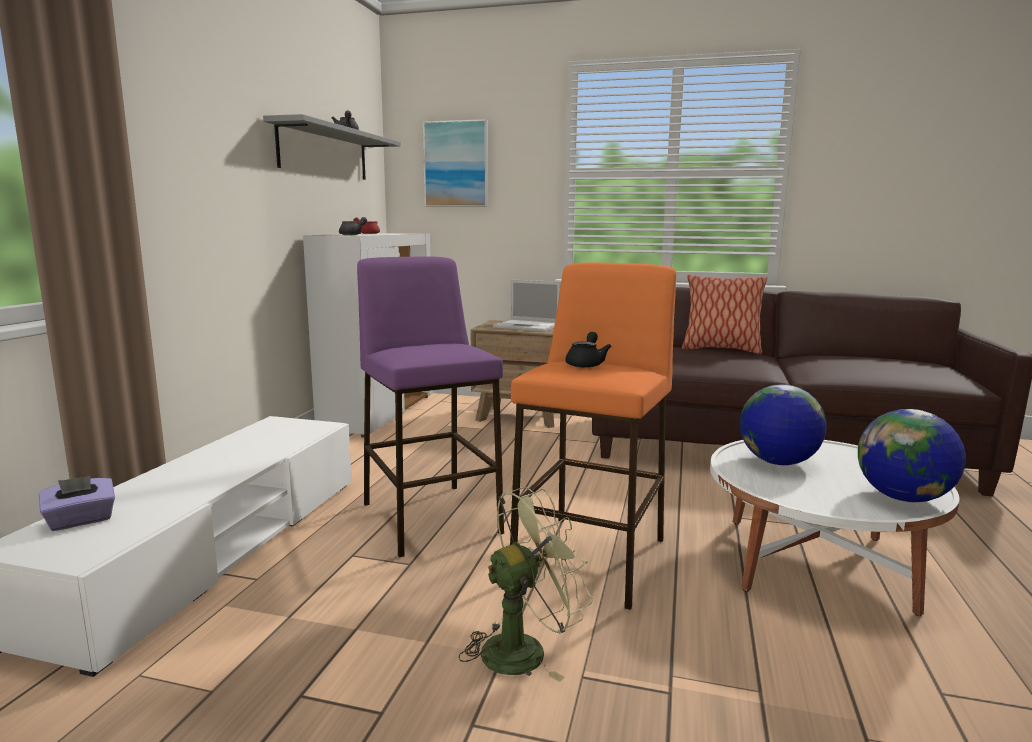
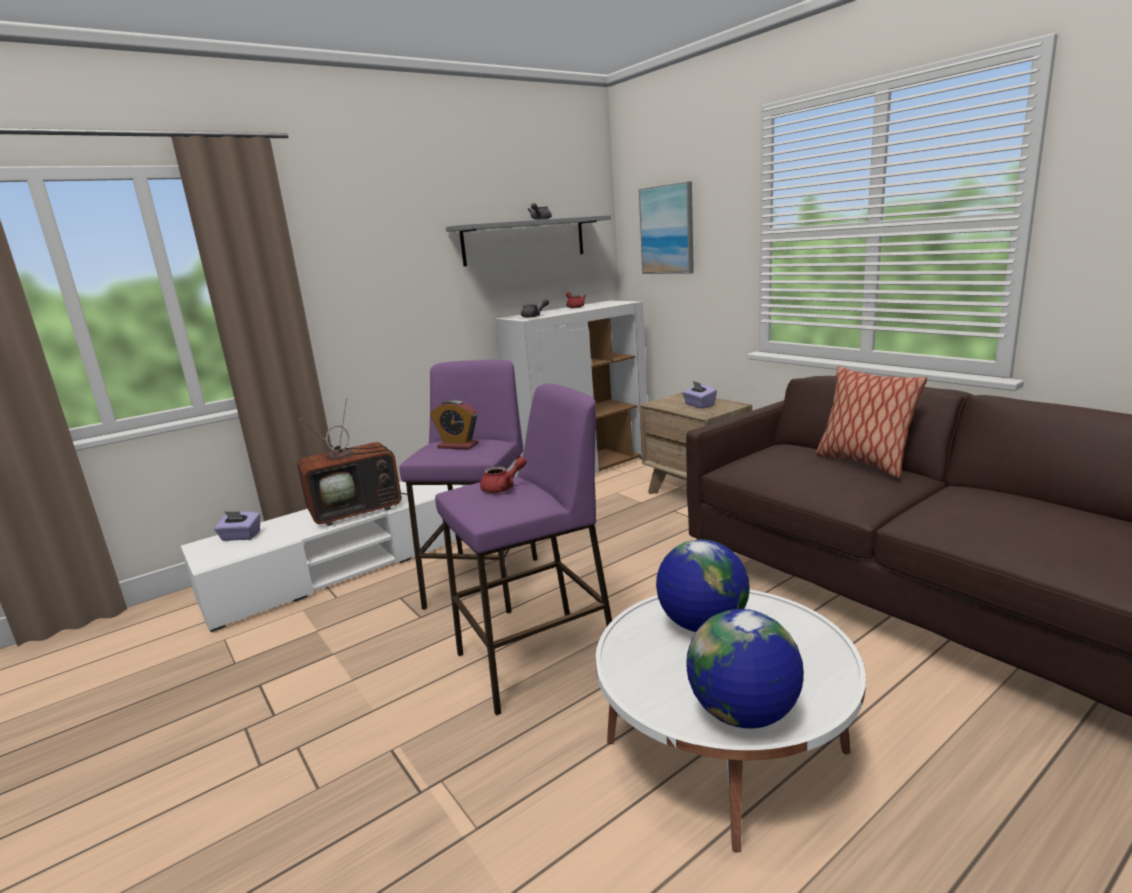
camera: 40 degrees right, 5 degrees up
green fan [459,487,593,682] -> none
laptop [493,279,561,332] -> purple tissue box [682,381,717,409]
orange stool [510,262,676,610] -> purple stool [435,383,612,716]
black teapot [566,332,612,368] -> red teapot [480,457,527,493]
none -> television [297,398,408,526]
none -> alarm clock [430,399,478,450]

